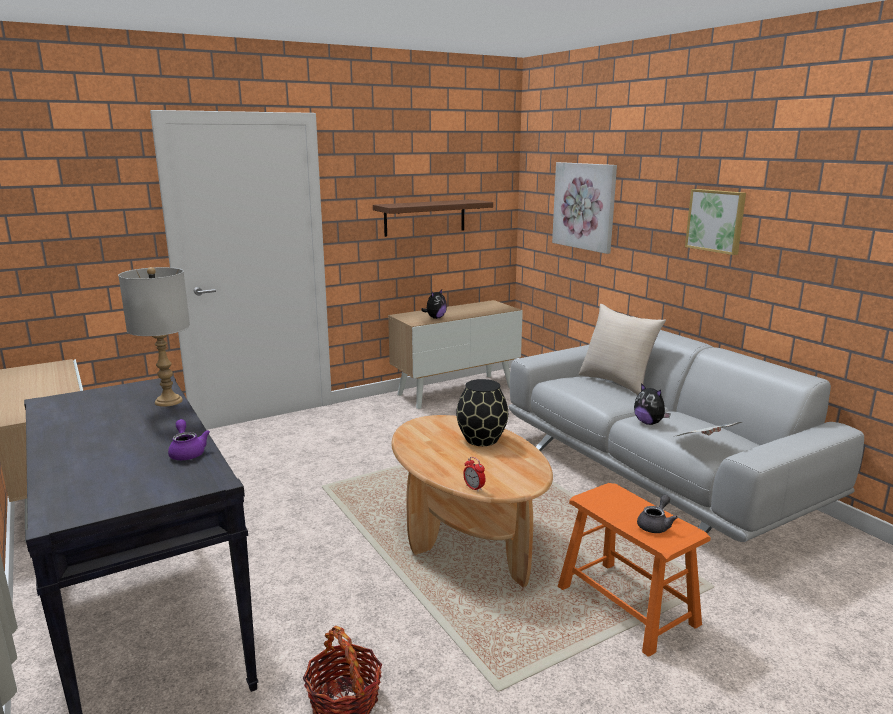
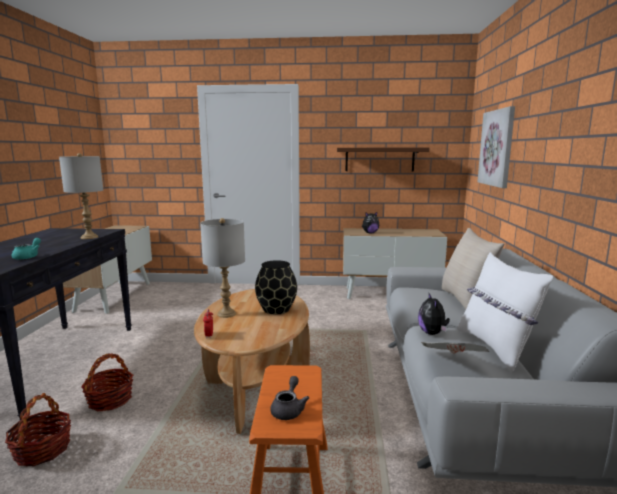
camera: 35 degrees right, 5 degrees down
purple teapot [168,419,210,460] -> turquoise teapot [12,238,41,260]
grey teapot [637,495,678,533] -> grey teapot turned 60 degrees counterclockwise [270,376,309,420]
picture [685,189,746,255] -> none
none -> basket [81,353,133,411]
none -> grey table lamp [200,218,245,318]
none -> white pillow [457,252,554,371]

